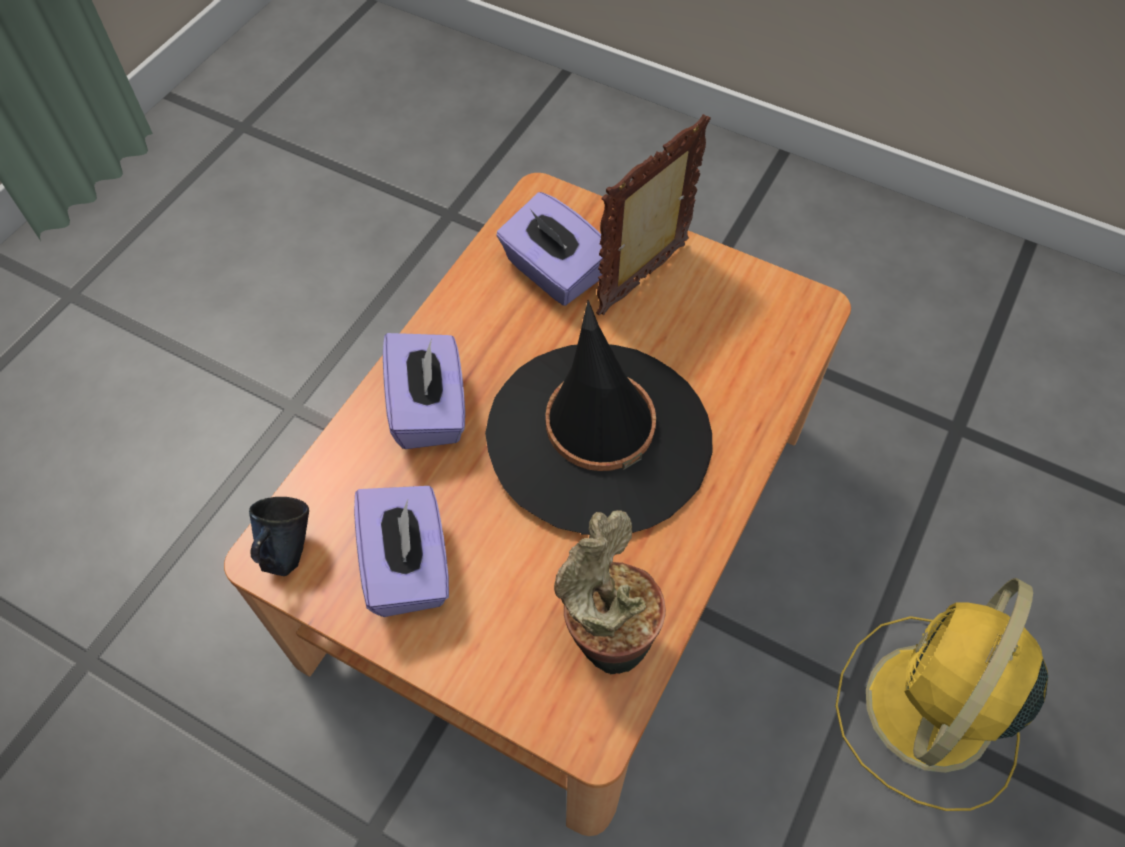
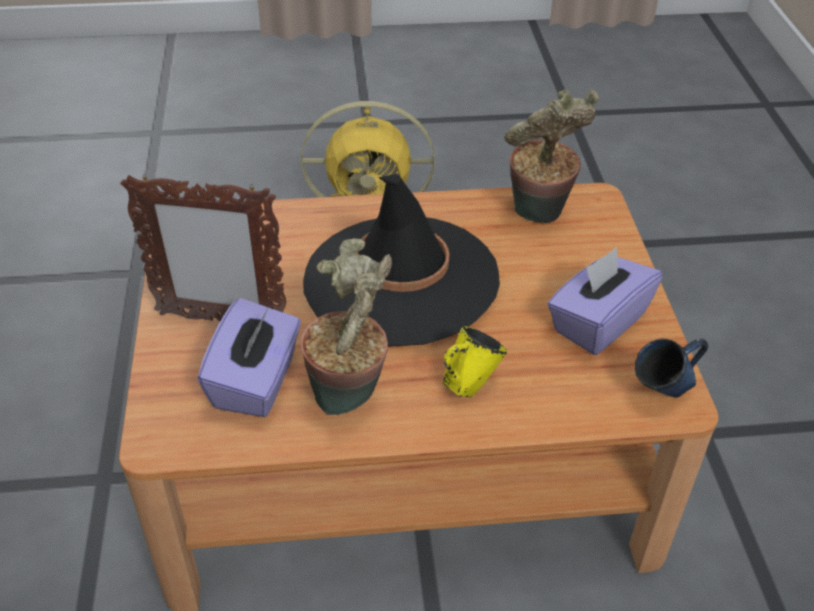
camera: 125 degrees left, 15 degrees down
purple tissue box [383,333,465,449] -> yellow mug [443,326,507,398]
none -> potted plant [300,238,392,415]

